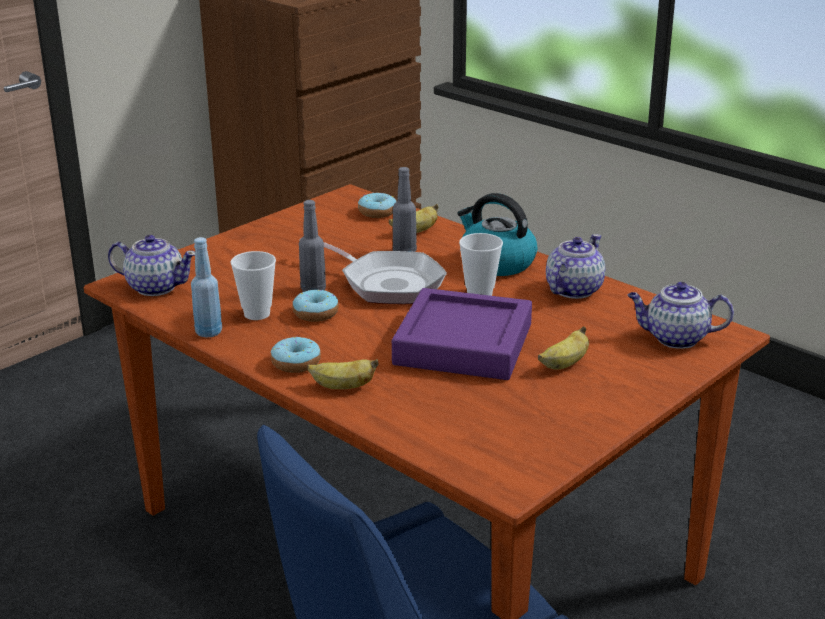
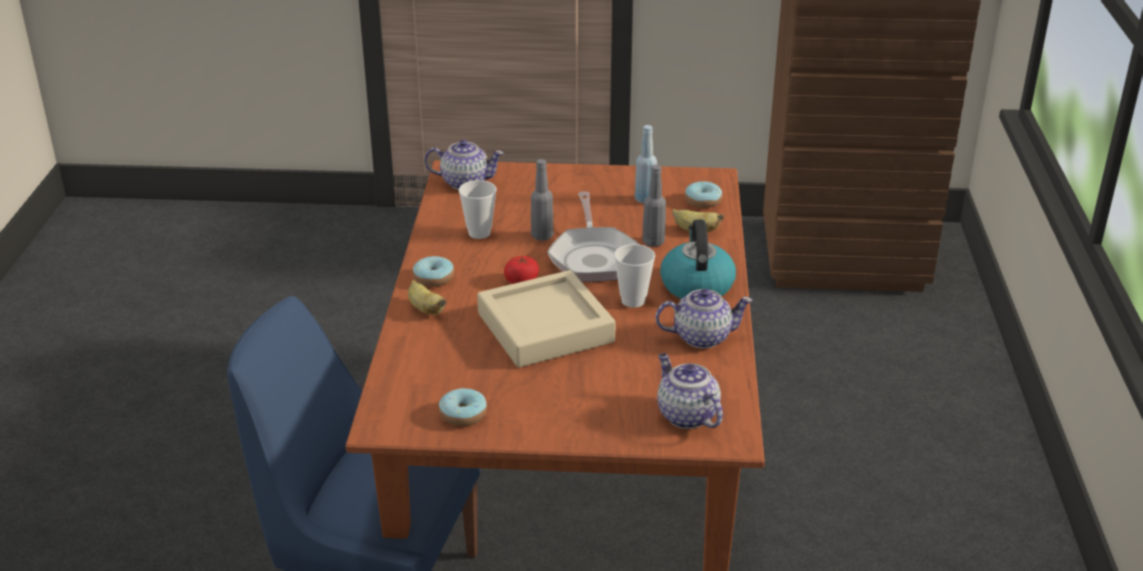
camera: 50 degrees right, 5 degrees up
teapot [108,235,195,296] -> teapot turned 60 degrees counterclockwise [424,140,504,190]
blue bottle [191,237,222,338] -> blue bottle moved to [635,125,657,203]
donut [292,290,339,322] -> donut moved to [439,388,487,426]
purple tray [392,288,532,380] -> beige tray [477,270,616,368]
banana [538,326,589,369] -> none
none -> tomato [504,256,539,284]

